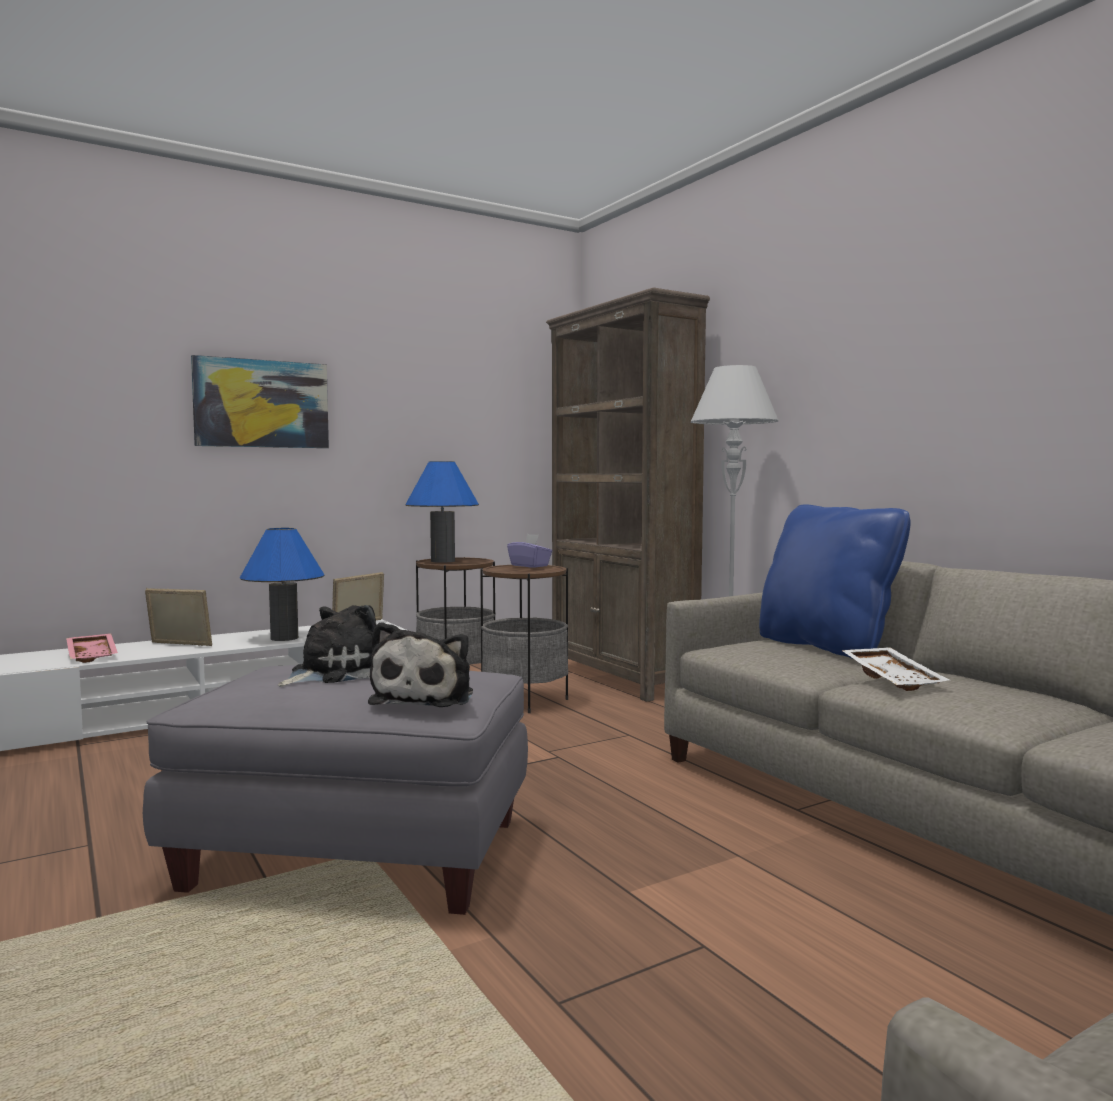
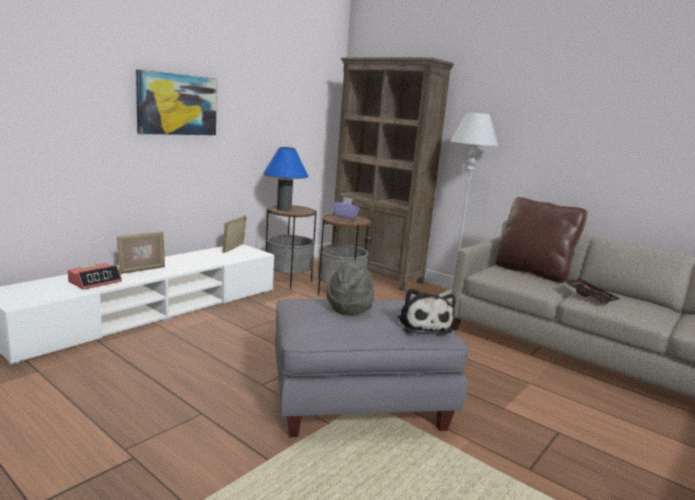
camera: 20 degrees left, 10 degrees up
pink tray [66,633,118,663] -> alarm clock [68,263,122,290]
picture frame [145,588,212,646] -> picture frame turned 135 degrees clockwise [117,231,165,274]
blue table lamp [240,528,324,641] -> none
plush toy [278,605,377,687] -> grey hat [326,261,374,316]
blue pillow [759,504,911,659] -> brown pillow [495,197,588,283]
white tray [841,647,949,691] -> black tray [565,279,621,304]

